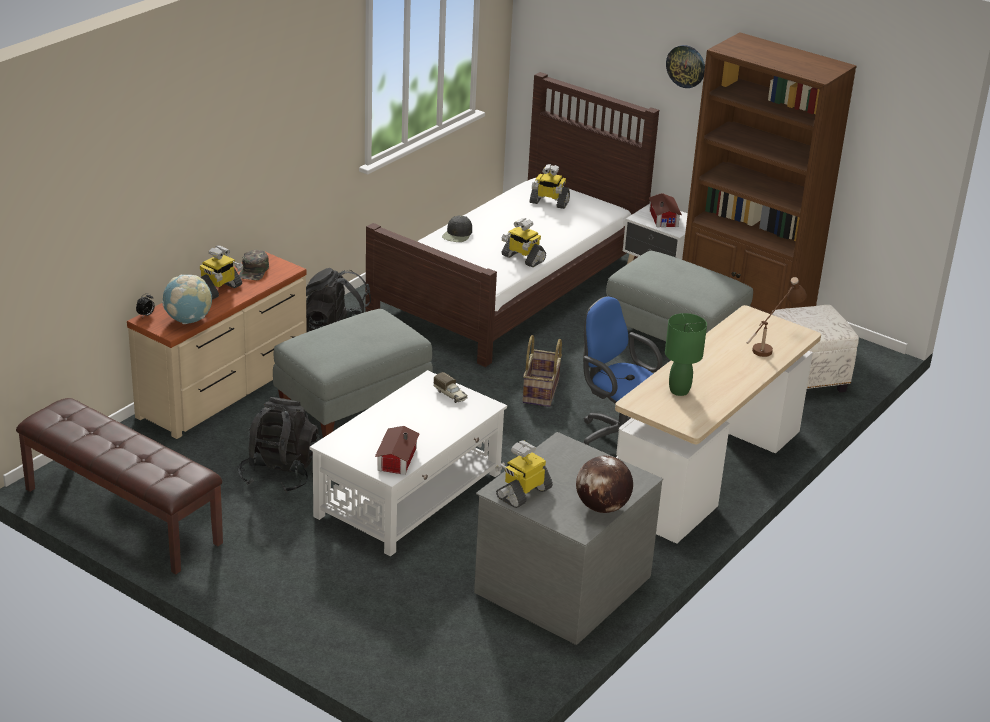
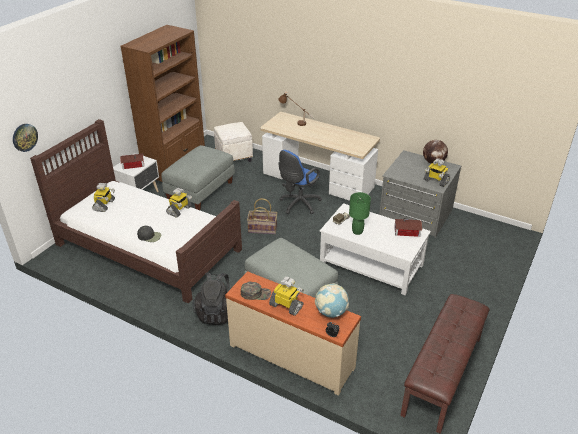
camera: 95 degrees left, 5 degrees up
black backpack [238,397,321,493] -> none
green table lamp [665,313,707,396] -> green table lamp moved to [349,192,371,235]
wall clock [666,45,705,88] -> wall clock moved to [13,124,38,152]

